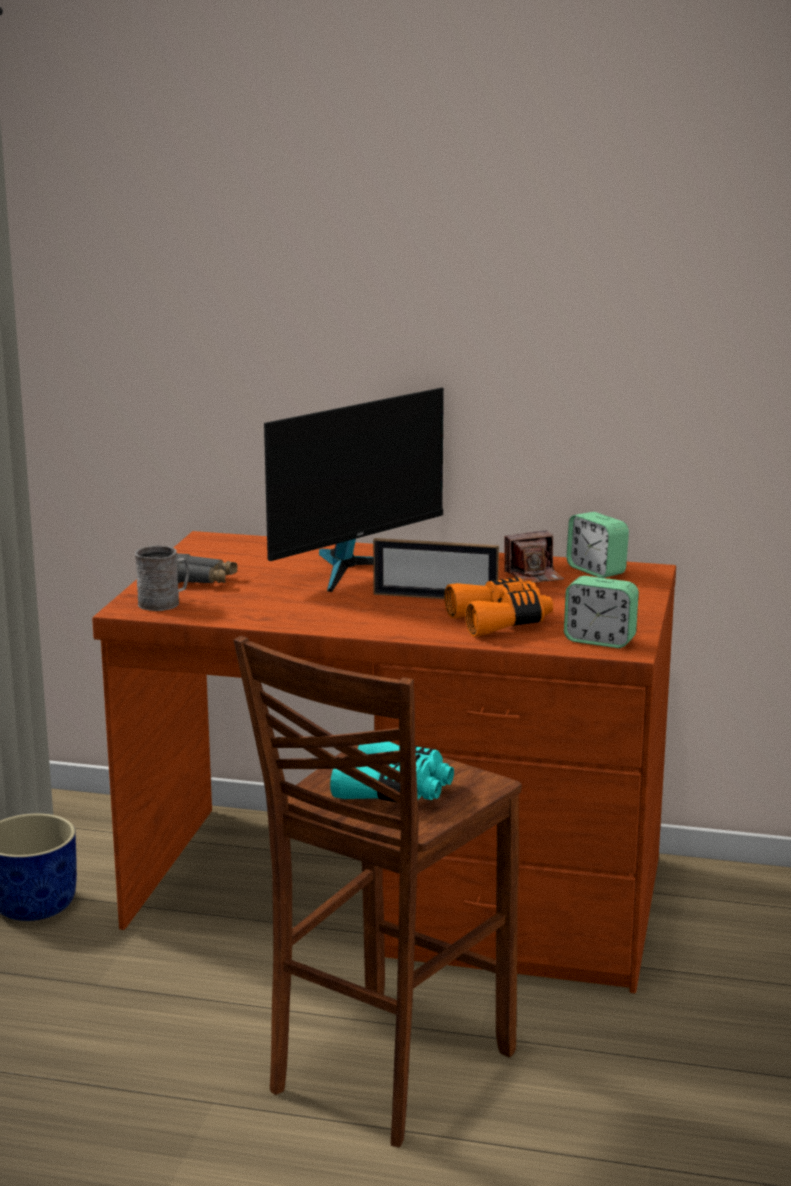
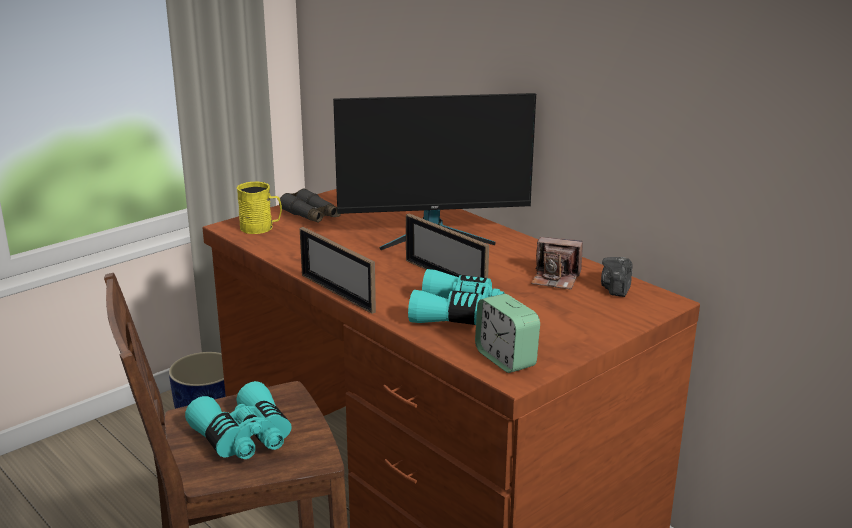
camera: 35 degrees right, 5 degrees up
grey mug [135,545,189,611] -> yellow mug [237,182,282,234]
orange binoculars [444,577,553,637] -> turquoise binoculars [408,269,504,325]
alarm clock [567,512,629,578] -> camera [601,257,632,297]
none -> picture frame [300,227,376,314]

